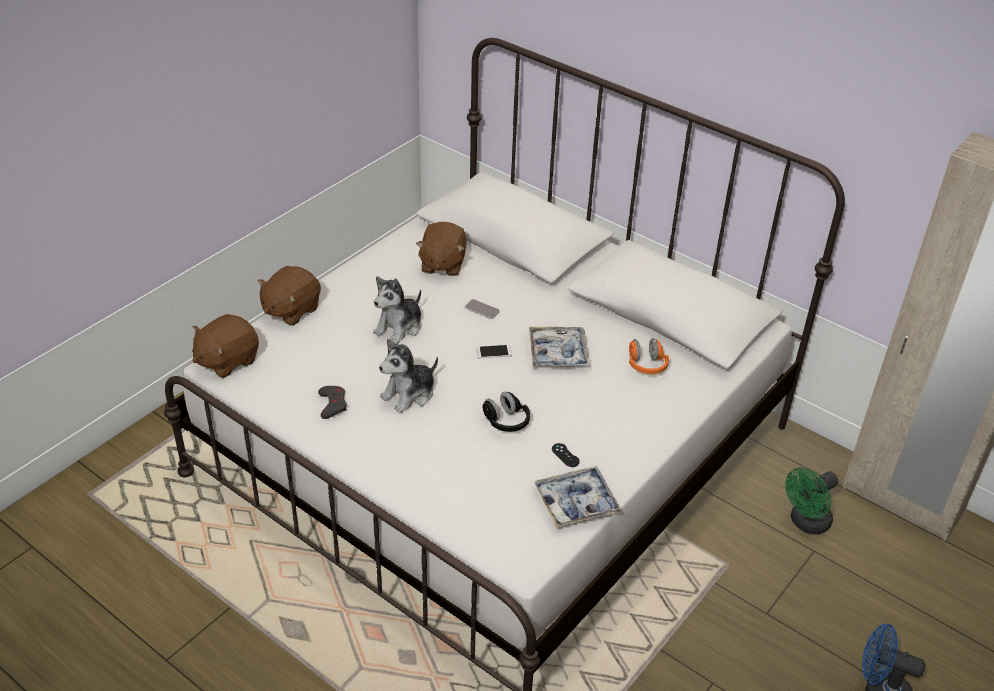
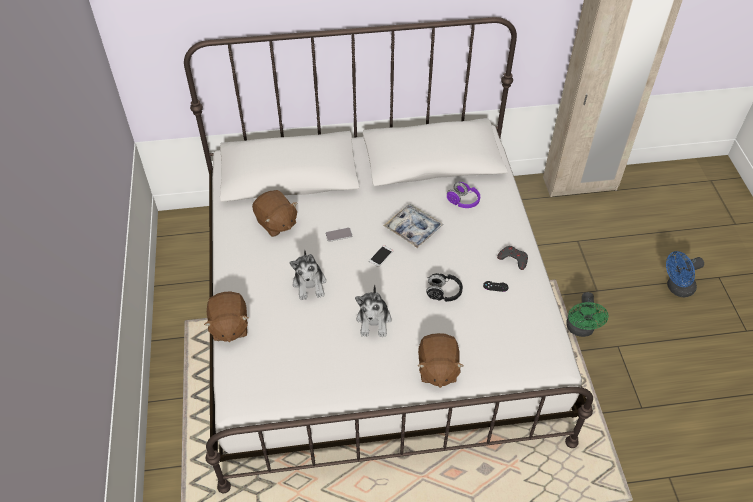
camera: 45 degrees left, 10 degrees up
brown plush toy [192,314,259,378] -> brown plush toy moved to [418,333,464,388]
grey game controller [318,386,347,419] -> grey game controller moved to [497,246,528,270]
tray [534,466,621,528] -> none
orange headphones [629,338,669,374] -> purple headphones [447,182,480,208]
green fan [785,468,838,534] -> green fan moved to [566,292,609,337]

